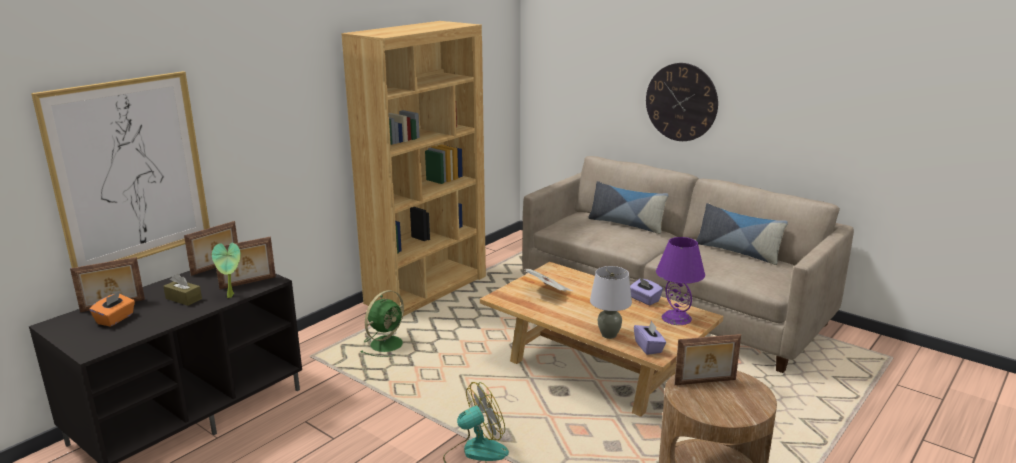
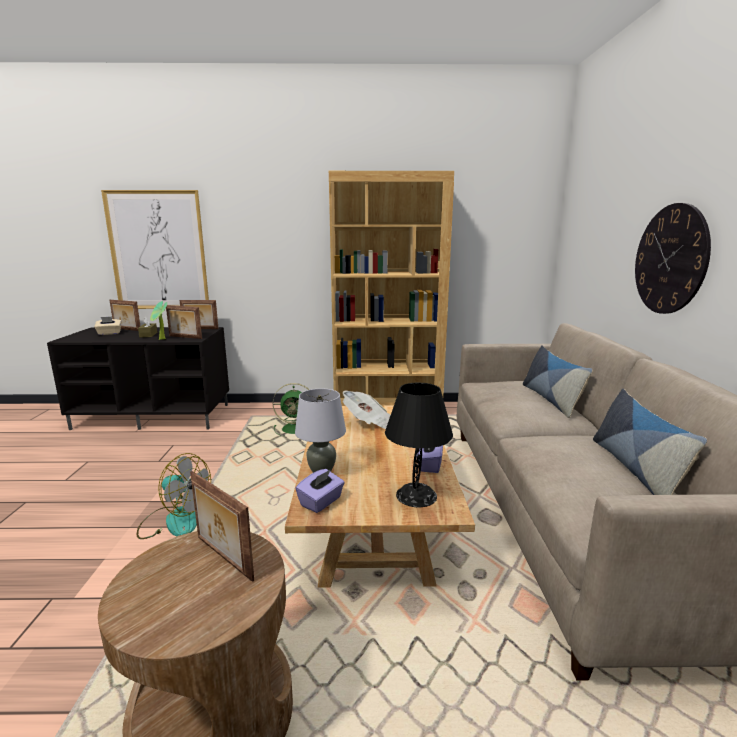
camera: 50 degrees right, 5 degrees down
orange tissue box [89,292,135,327] -> beige tissue box [94,317,121,335]
purple table lamp [656,237,705,325] -> black table lamp [385,382,453,507]

